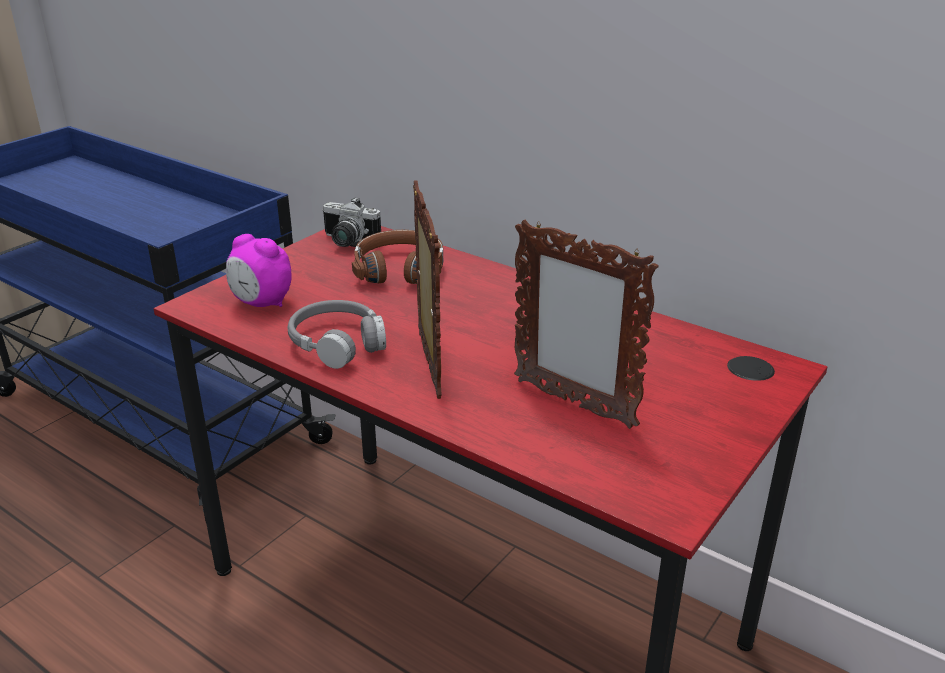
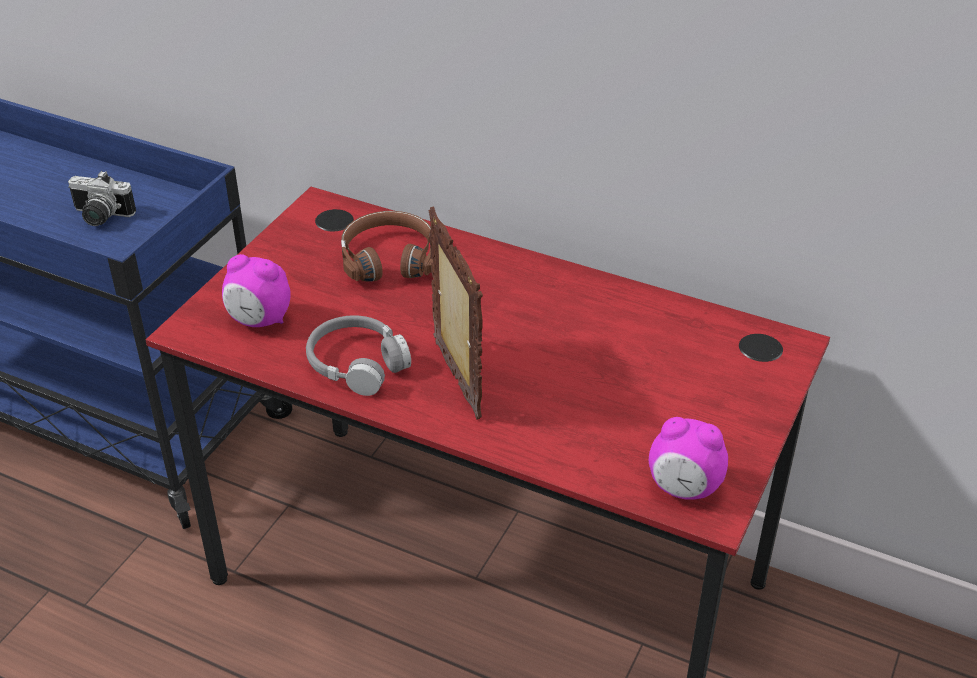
camera: 10 degrees left, 10 degrees up
camera [322,197,381,247] -> camera moved to [68,171,136,226]
picture frame [514,220,659,429] -> none
none -> alarm clock [649,417,728,500]

